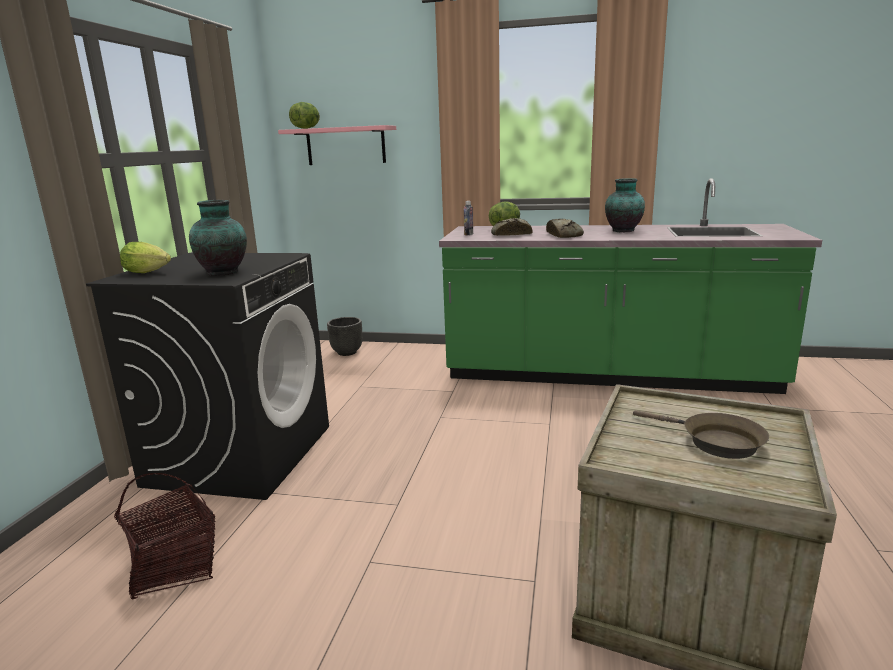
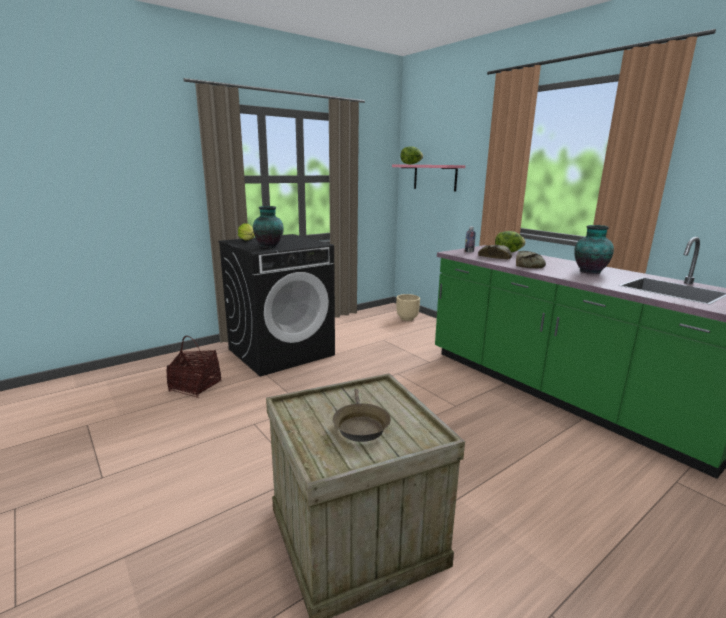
camera: 40 degrees right, 0 degrees up
black planter [327,317,362,356] -> beige planter [396,294,420,321]

